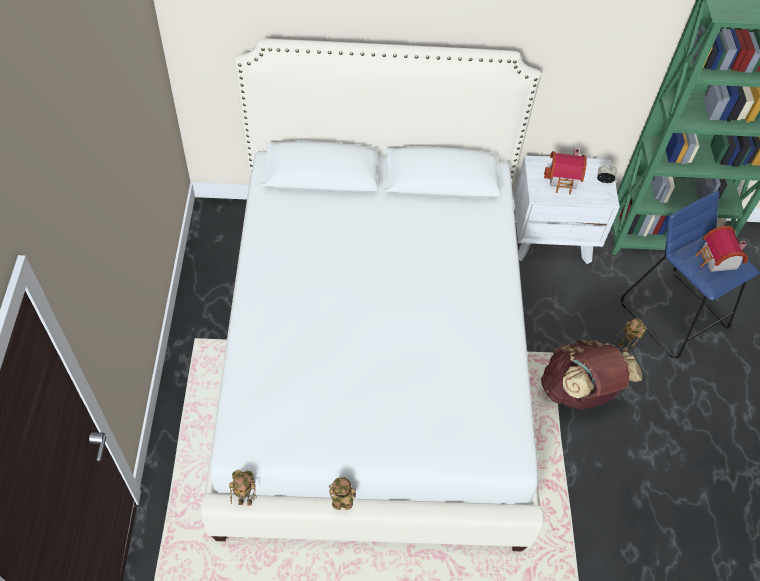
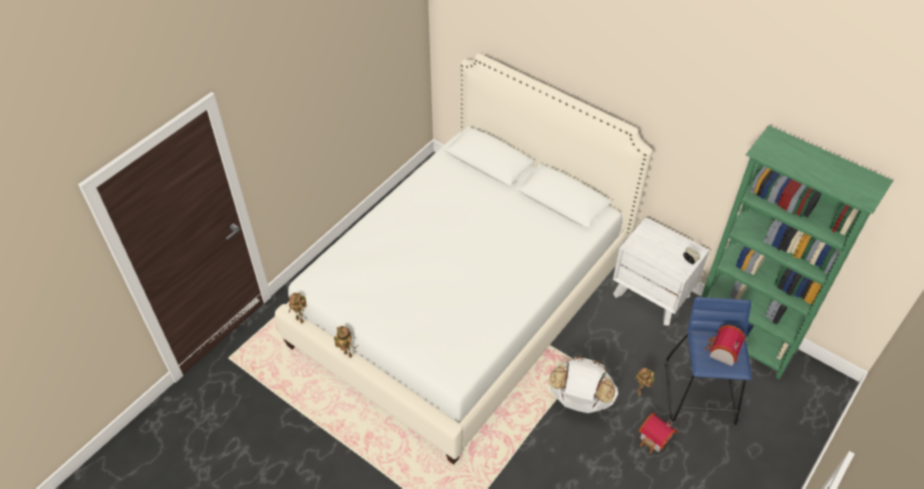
camera: 40 degrees right, 5 degrees down
brown backpack [541,339,642,410] -> white backpack [548,356,618,413]
toy house [544,149,587,194] -> toy house moved to [639,413,677,454]

